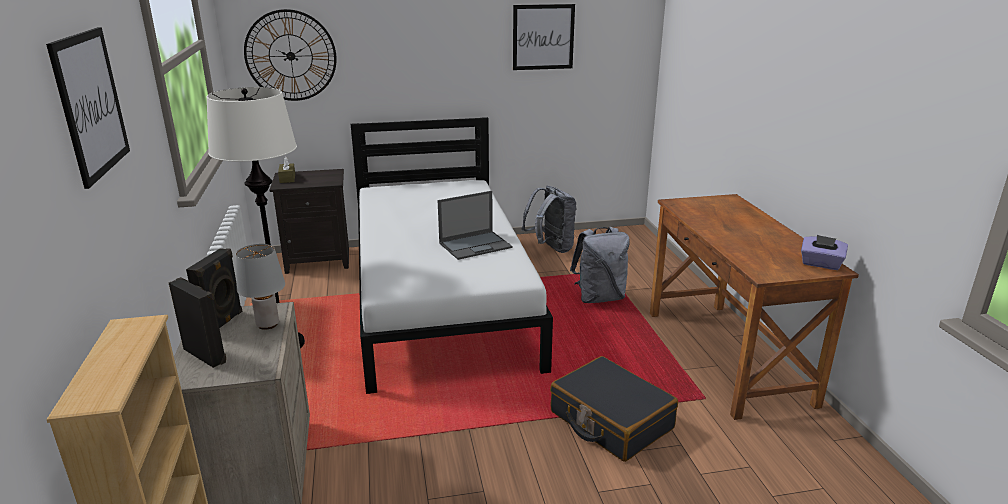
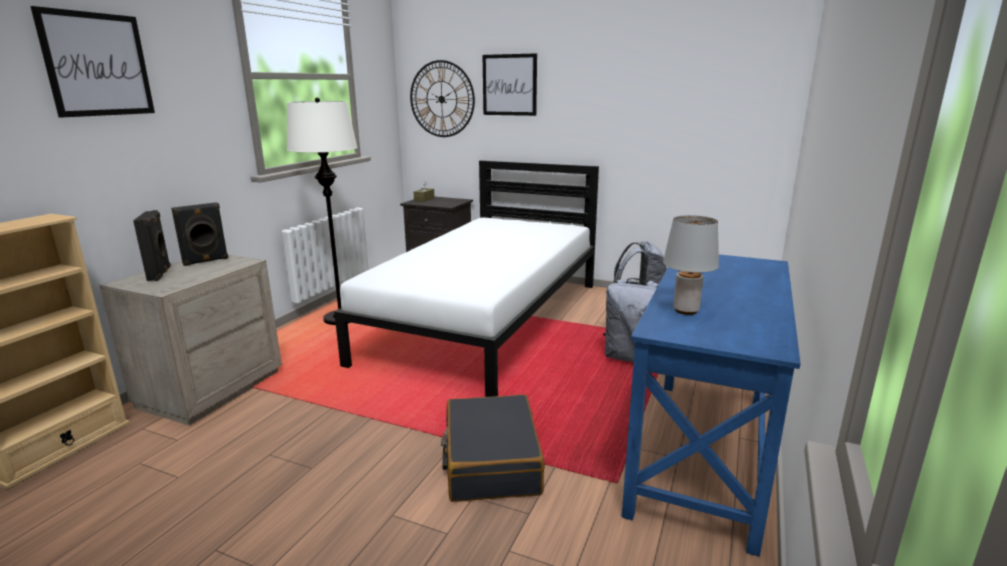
camera: 35 degrees right, 5 degrees down
grey table lamp [236,244,285,330] -> grey table lamp moved to [663,215,719,315]
laptop [438,191,512,260] -> none
picture [513,4,575,70] -> picture moved to [483,53,537,116]
brown desk [650,194,859,420] -> blue desk [622,254,801,557]
purple tissue box [801,235,848,270] -> none

